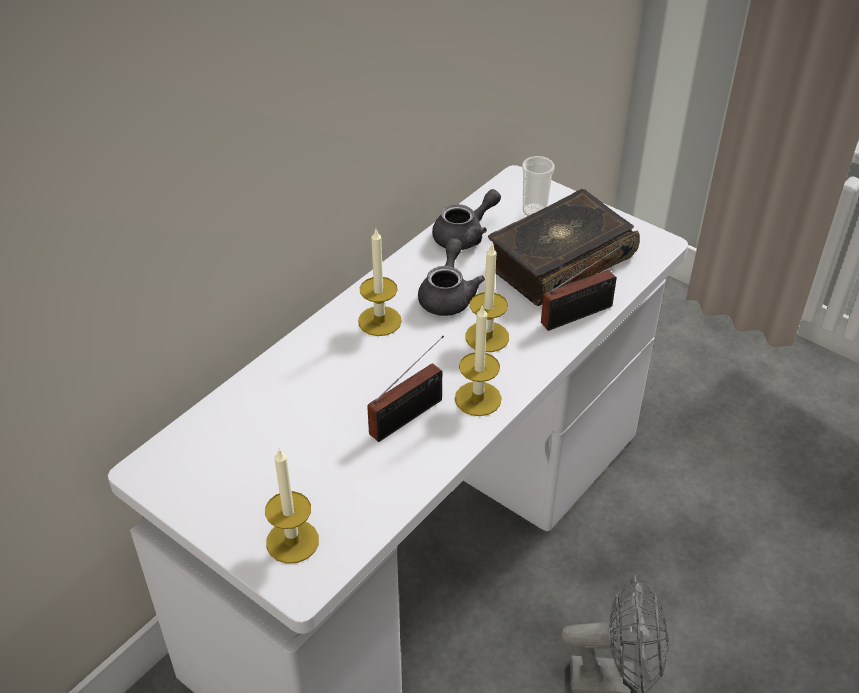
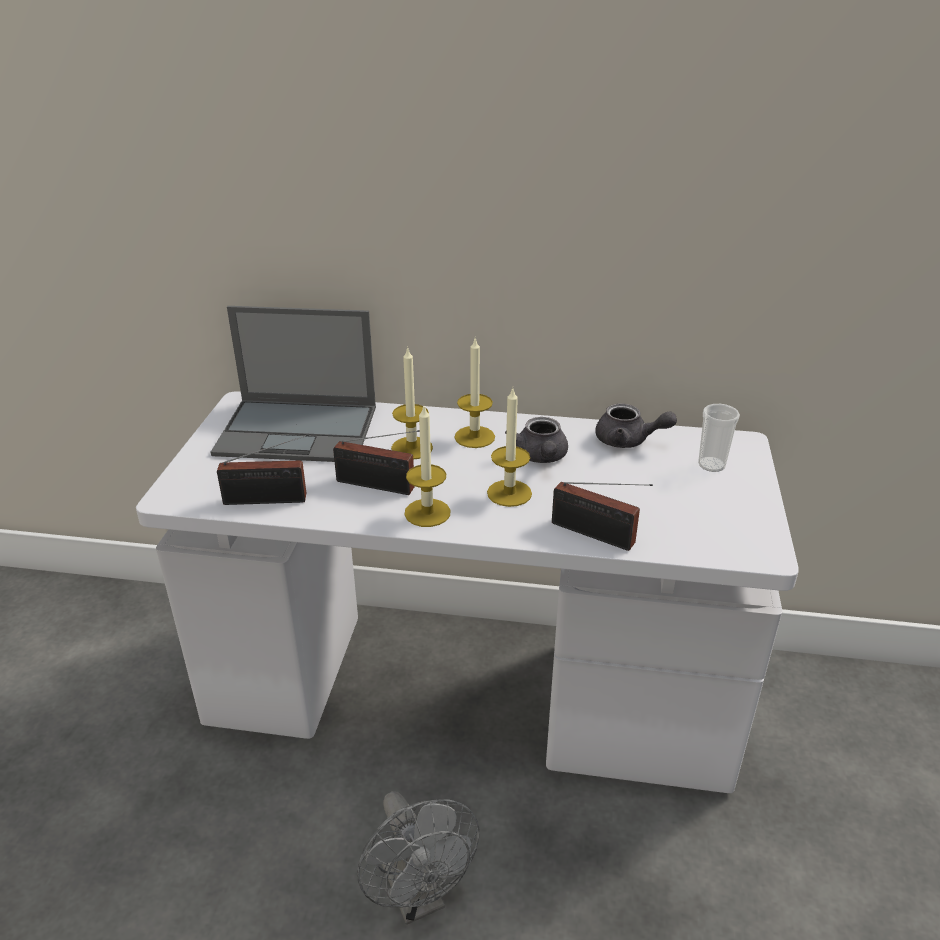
camera: 60 degrees right, 10 degrees down
candle [265,448,319,564] -> candle moved to [391,346,433,459]
grey teapot [418,238,485,316] -> grey teapot turned 105 degrees clockwise [505,417,568,463]
book [488,189,640,306] -> none
none -> laptop [211,306,376,462]
none -> radio [217,434,309,505]

